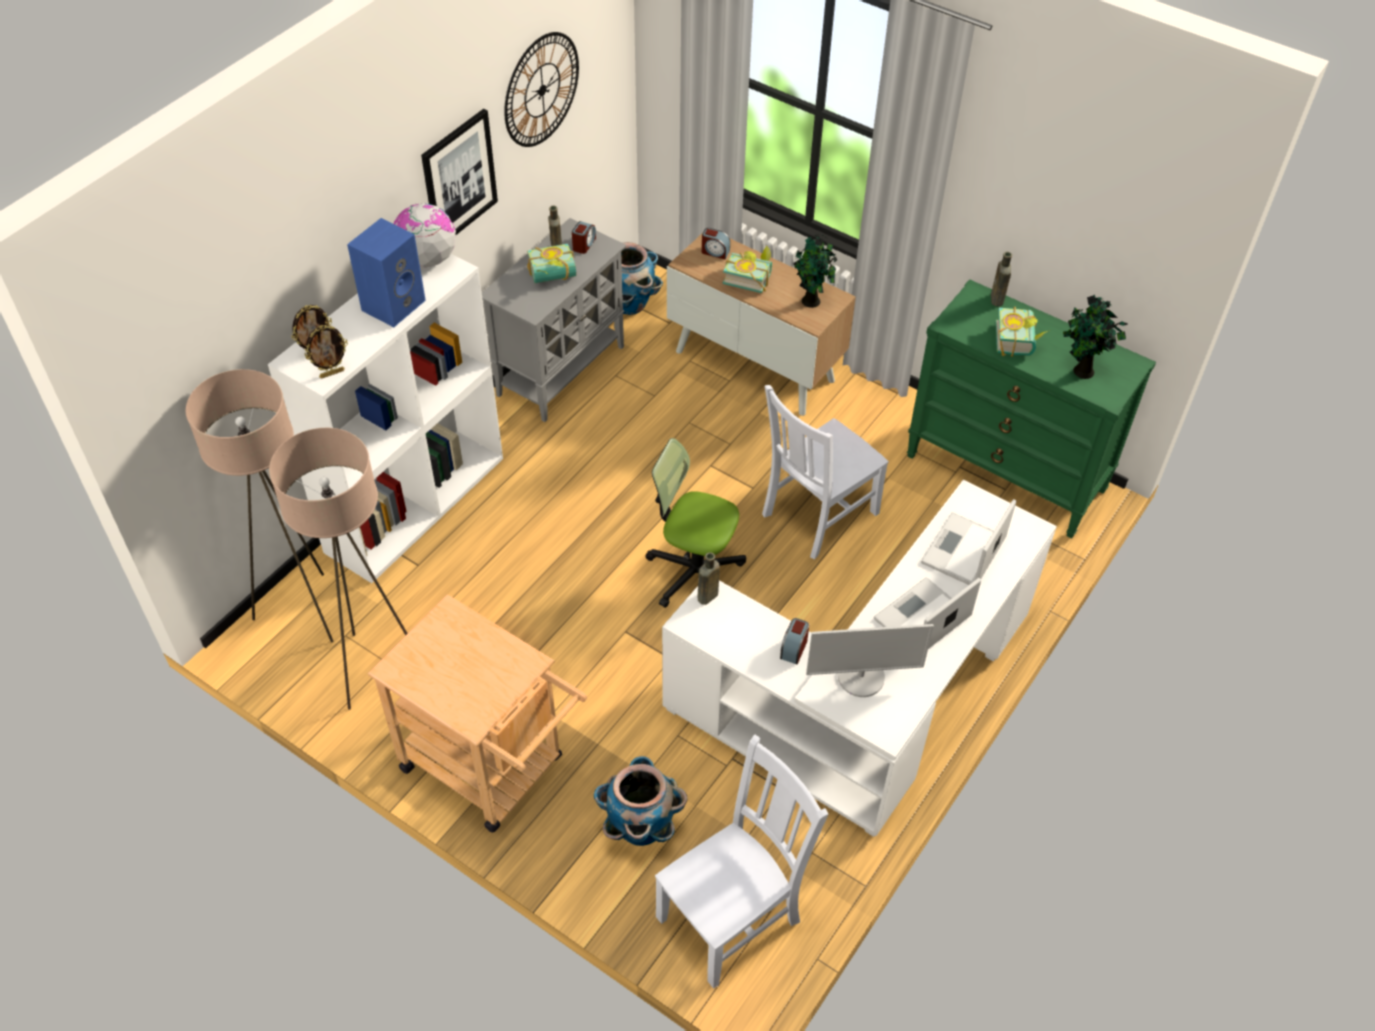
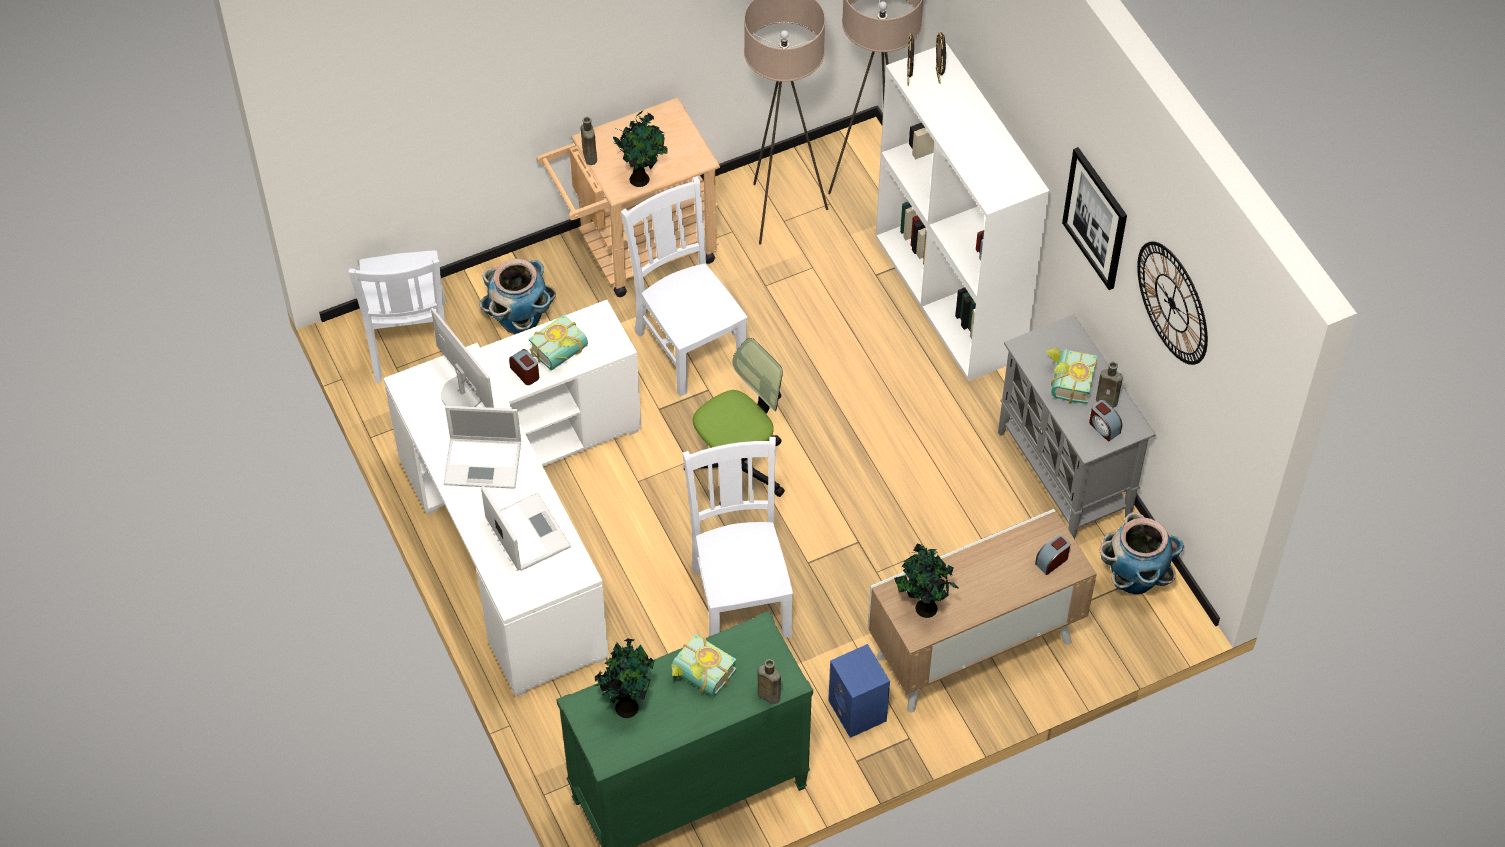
camera: 120 degrees right, 5 degrees up
blue speaker [347,218,426,327] -> blue speaker moved to [828,644,890,738]
globe [394,203,456,268] -> none
brown bottle [698,552,720,605] -> brown bottle moved to [581,117,597,165]
book [723,246,772,293] -> book moved to [529,315,588,370]
monitor [806,624,934,697] -> monitor turned 120 degrees clockwise [431,308,494,408]
laptop [874,577,981,649] -> laptop turned 105 degrees clockwise [444,405,521,489]
none -> potted plant [613,110,668,187]
none -> white chair [621,176,748,397]

